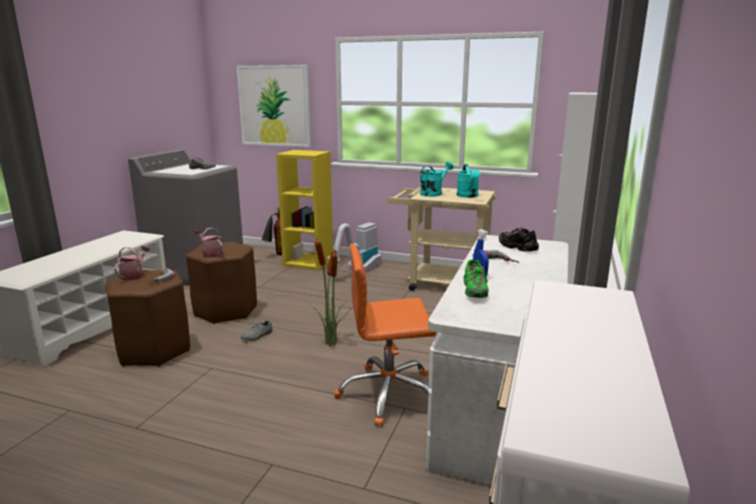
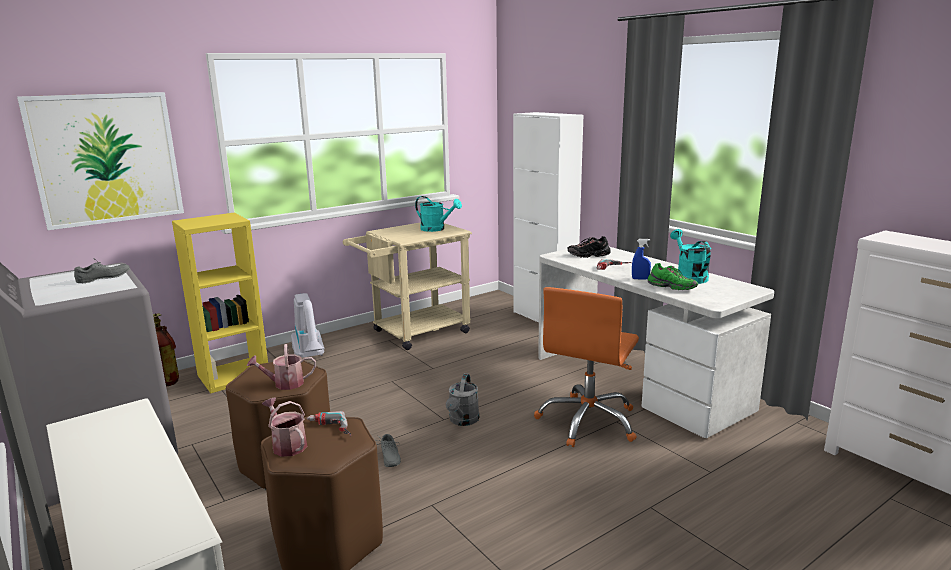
camera: 55 degrees left, 0 degrees up
potted plant [307,236,346,347] -> grey watering can [446,373,479,426]
turquoise watering can [420,162,454,197] -> turquoise watering can moved to [670,229,711,284]

